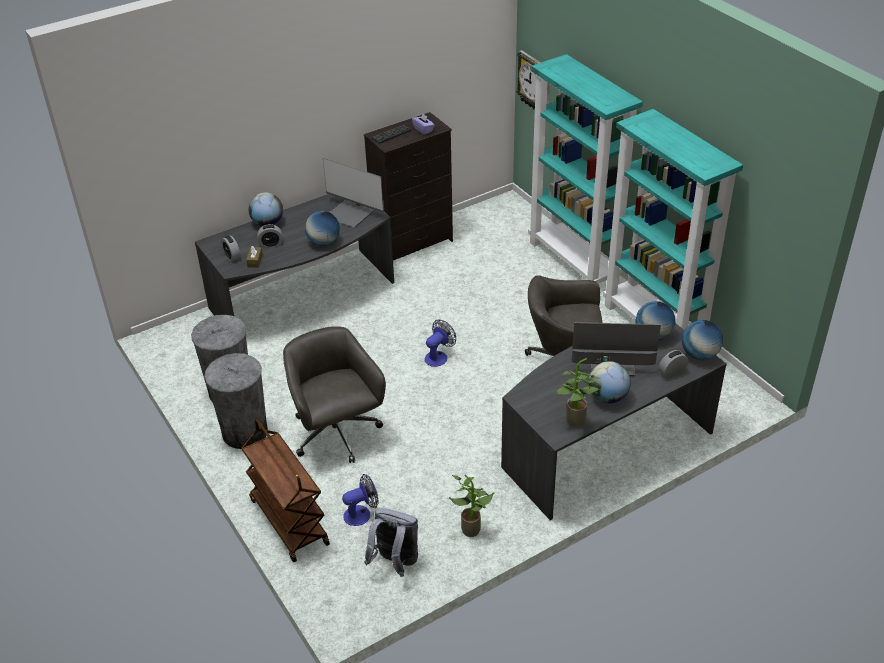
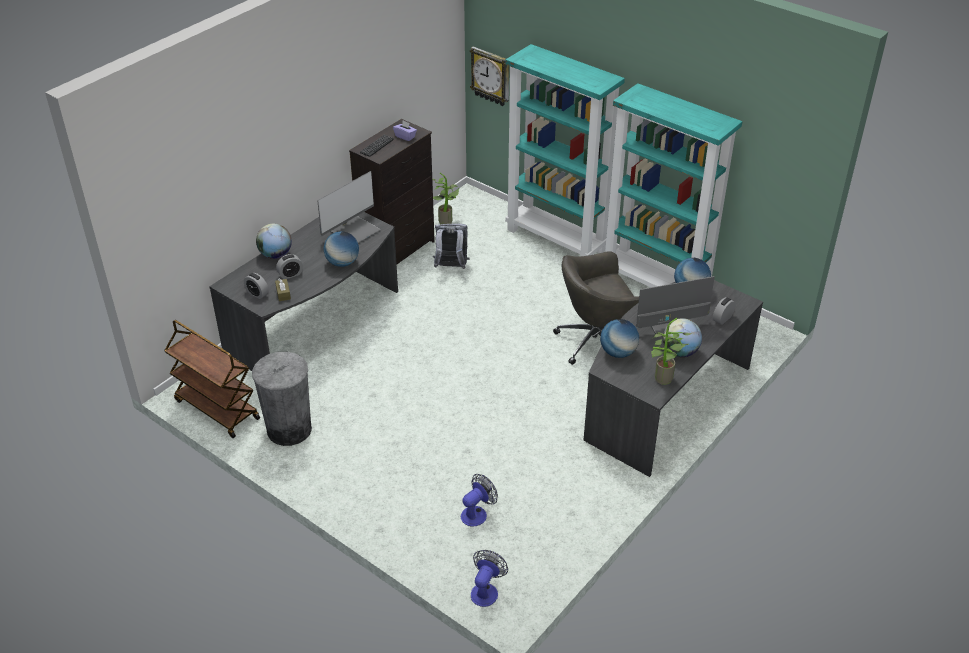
camera: 20 degrees left, 0 degrees up
grey trash can [204,353,268,449] -> none
brown cart [241,418,330,562] -> brown cart moved to [164,320,260,438]
grey office chair [283,326,386,463] -> none
monitor [323,158,384,227] -> monitor turned 60 degrees counterclockwise [317,171,380,243]
grey backpack [364,508,418,577] -> grey backpack moved to [433,224,469,269]
fan [424,319,456,367] -> fan moved to [471,550,508,607]
potted plant [449,475,494,537] -> potted plant moved to [432,173,459,224]
globe [682,320,723,360] -> globe moved to [600,319,639,358]

